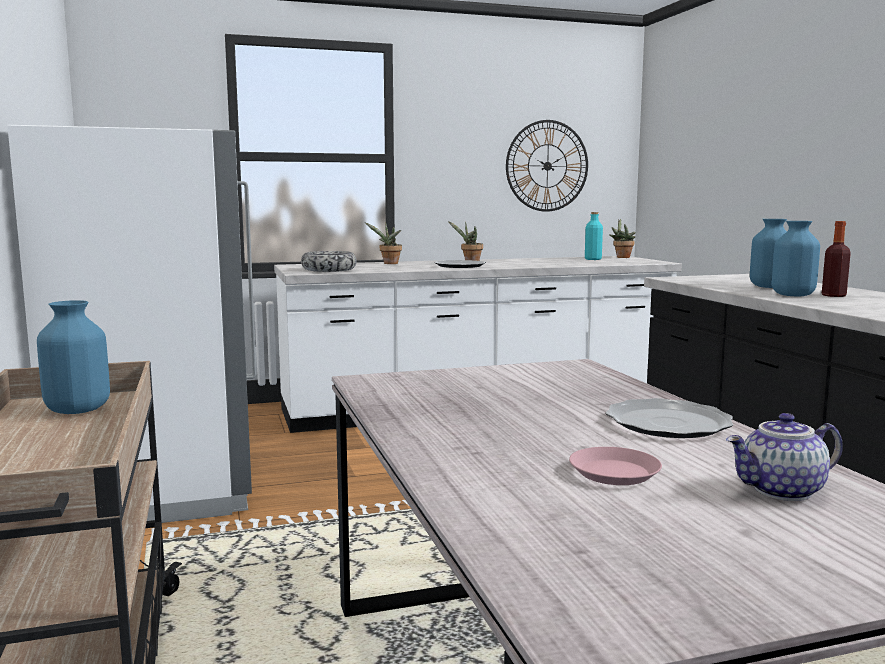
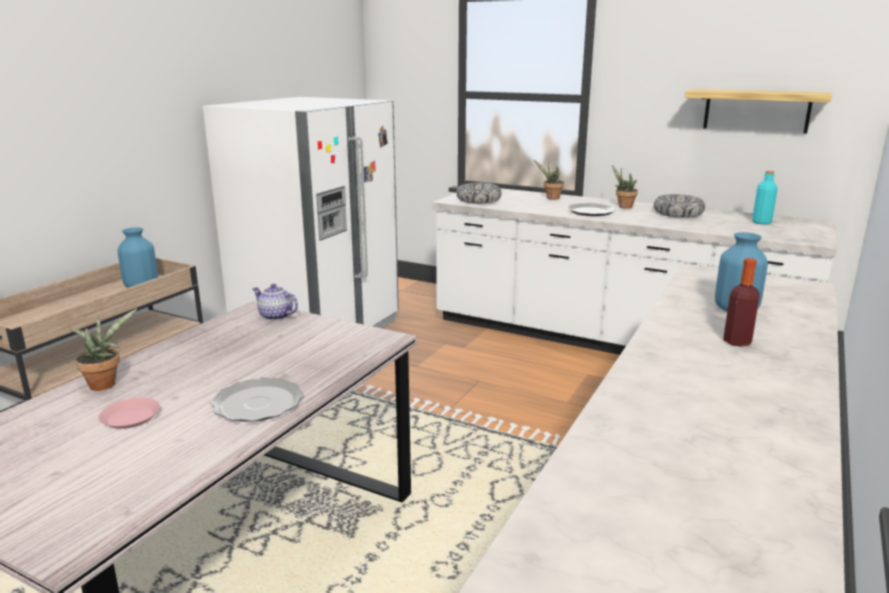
camera: 45 degrees right, 10 degrees up
wall clock [506,120,588,212] -> shelf [685,89,832,134]
potted plant [609,219,636,258] -> potted plant moved to [70,309,137,391]
teapot [726,413,843,501] -> teapot moved to [252,284,298,320]
blue vase [772,221,820,296] -> none
none -> bowl [654,194,705,218]

